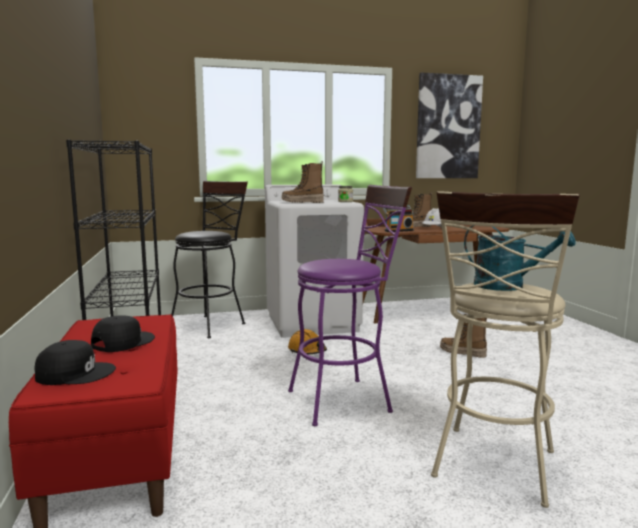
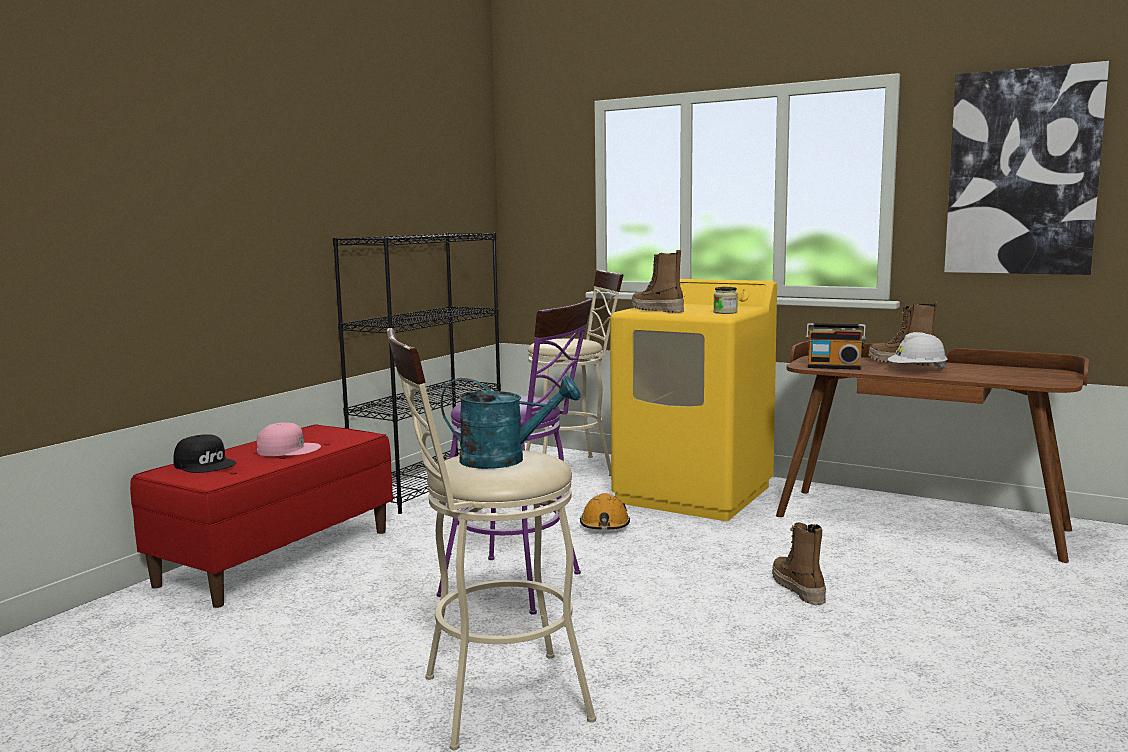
camera: 45 degrees right, 0 degrees up
black cap [91,315,155,352] -> pink cap [257,423,321,456]
black stool [171,181,248,338] -> beige stool [526,270,624,476]
white washing machine [265,184,364,338] -> yellow washing machine [610,279,777,521]
turquoise watering can [464,225,576,291] -> turquoise watering can turned 75 degrees counterclockwise [441,375,581,469]

